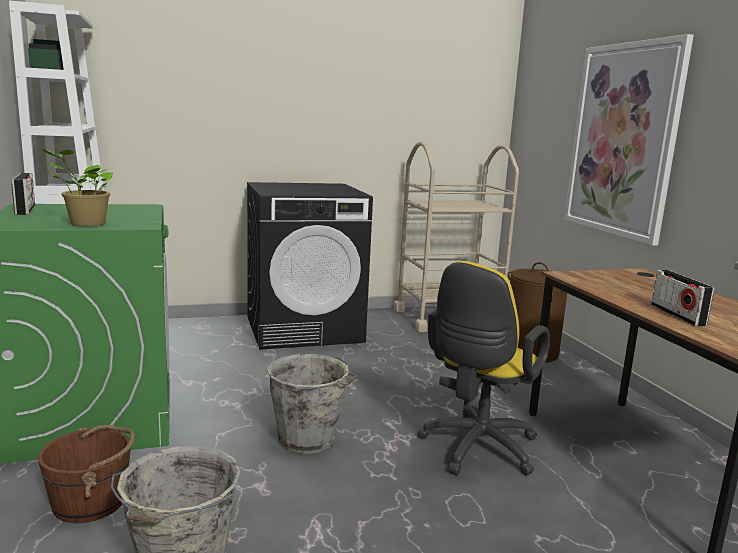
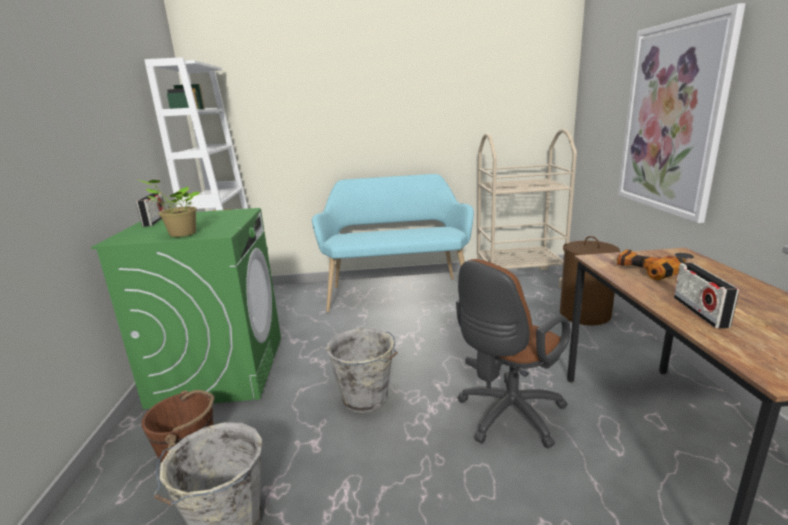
camera: 15 degrees right, 5 degrees up
black washing machine [247,182,373,350] -> turquoise bench [312,174,474,312]
yellow office chair [417,261,550,476] -> brown office chair [456,259,571,448]
none -> power drill [617,249,690,280]

